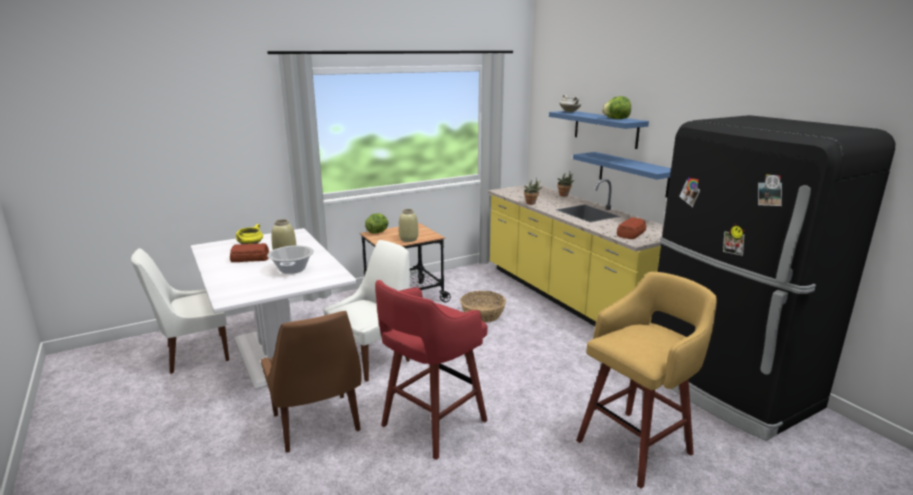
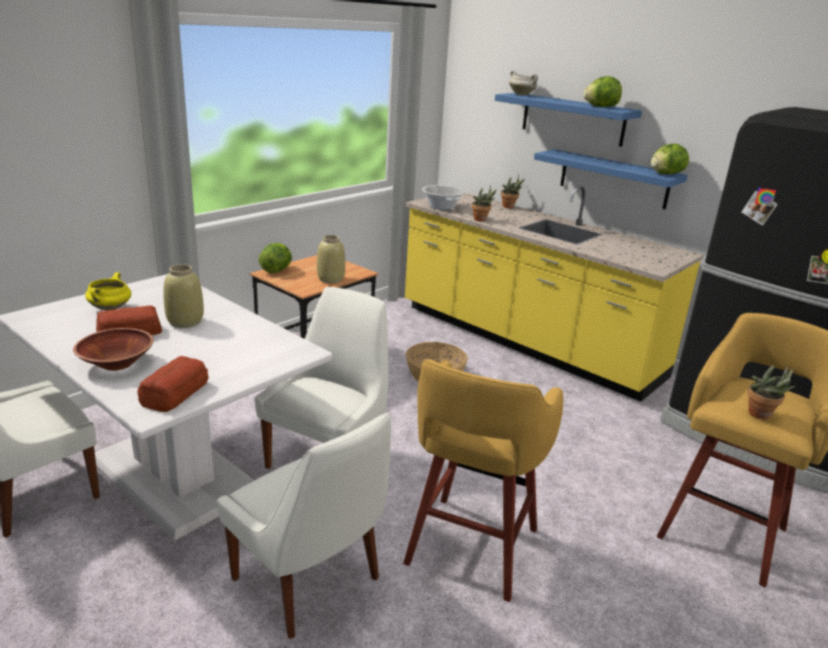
camera: 20 degrees left, 5 degrees up
brown chair [261,311,362,452] -> white chair [217,413,391,639]
cooking pot [267,245,314,274] -> cooking pot moved to [422,185,465,210]
red stool [375,280,488,460] -> yellow stool [403,359,563,602]
bread [617,217,646,239] -> bread moved to [137,356,209,412]
none -> brown bowl [73,328,154,371]
none -> lettuce [651,144,689,174]
none -> potted plant [747,366,795,419]

